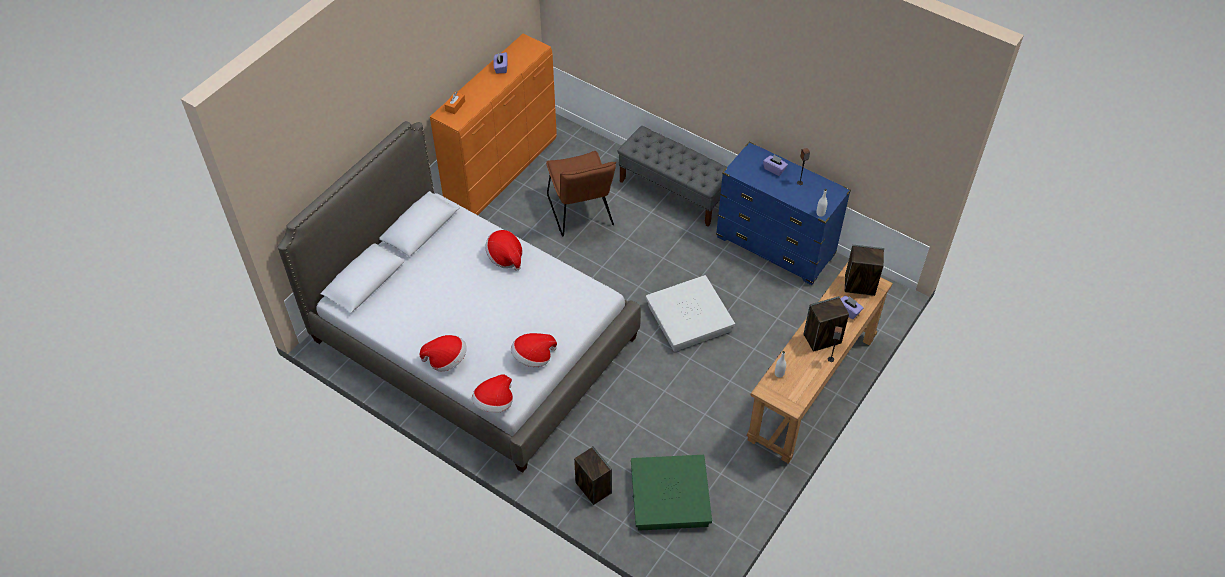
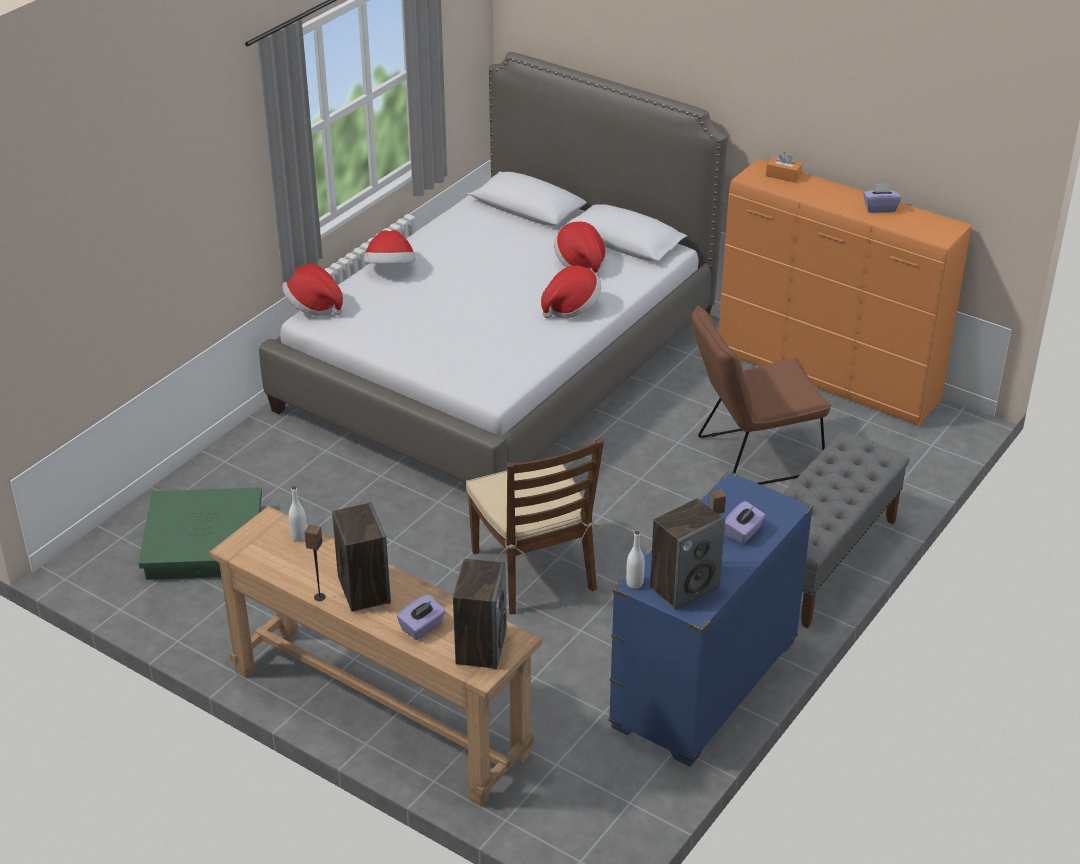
camera: 90 degrees right, 15 degrees down
hat [511,333,557,367] -> hat moved to [554,222,606,276]
speaker [574,446,612,505] -> speaker moved to [650,498,725,610]
white storage box [646,275,735,352] -> brown chair [466,438,604,614]

